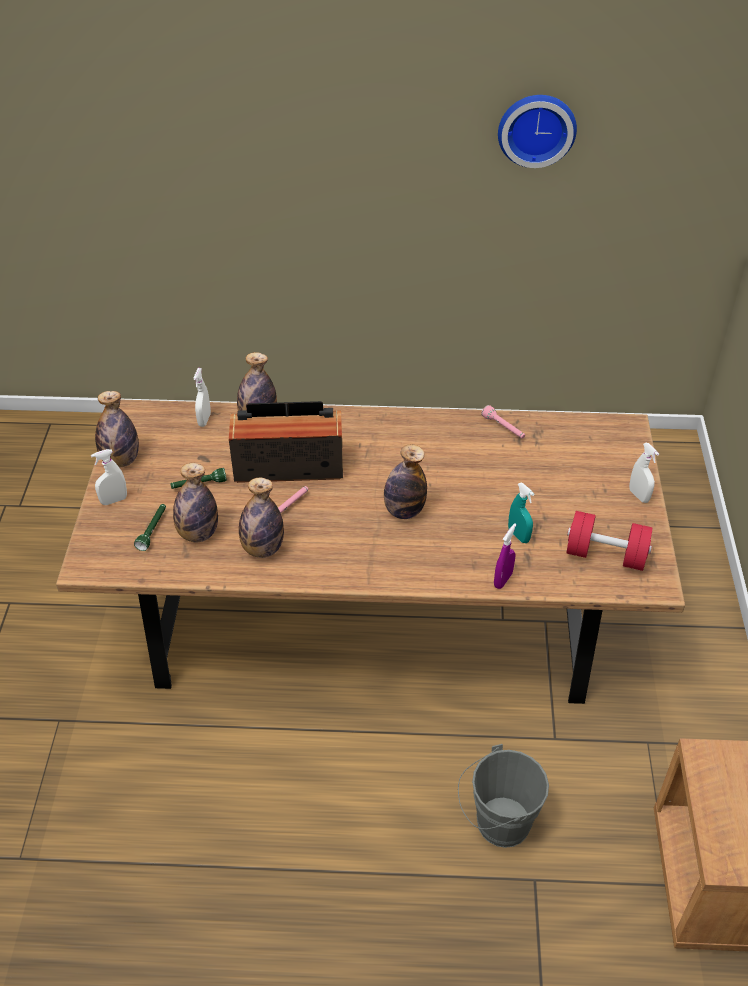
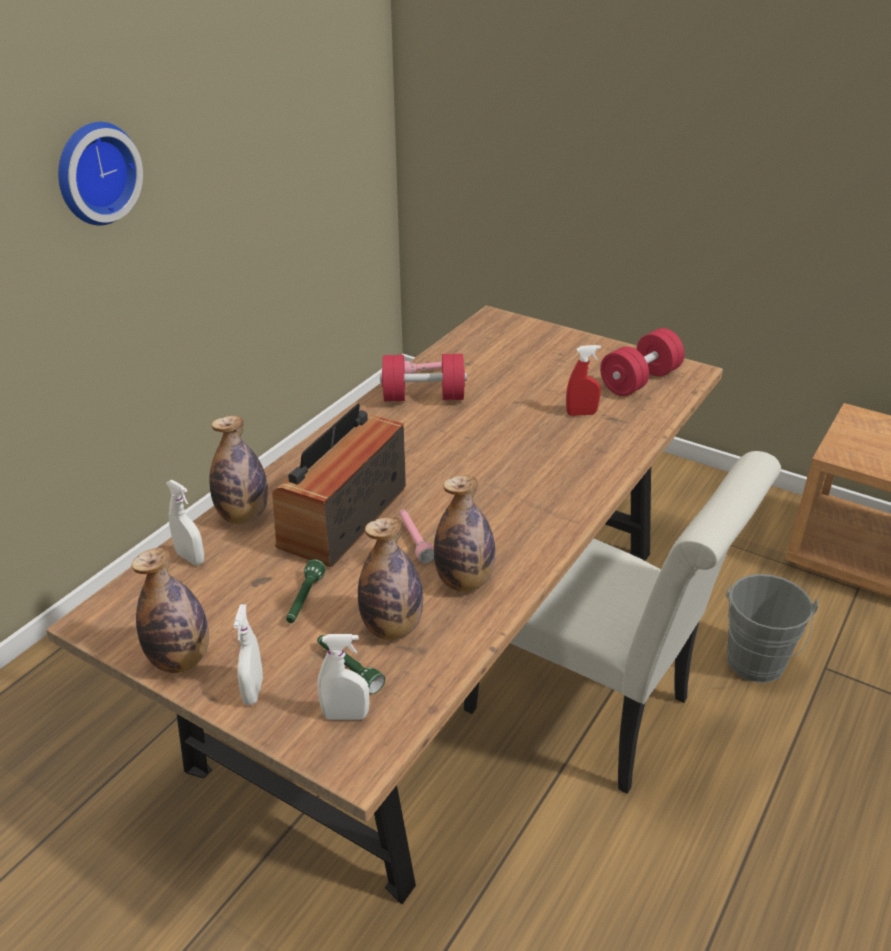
camera: 60 degrees left, 10 degrees down
bottle [384,444,427,519] -> none
purple spray bottle [494,523,516,589] -> none
wall clock [498,95,577,168] -> wall clock moved to [58,122,143,225]
turquoise spray bottle [508,482,534,543] -> red spray bottle [566,345,601,416]
white spray bottle [629,443,659,503] -> white spray bottle moved to [318,634,369,720]
none -> red dumbbell [380,354,467,401]
none -> white chair [464,451,781,794]

